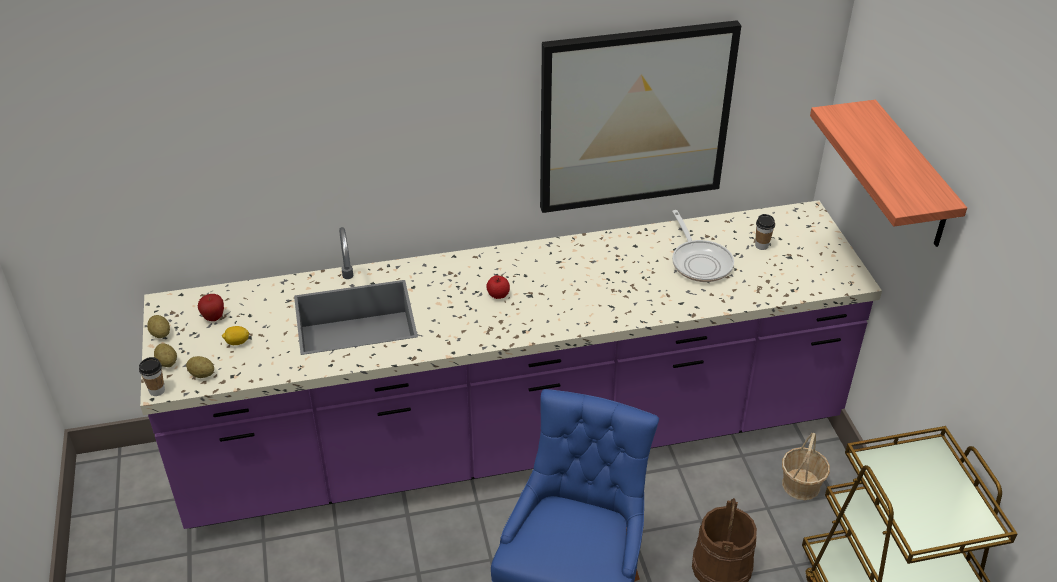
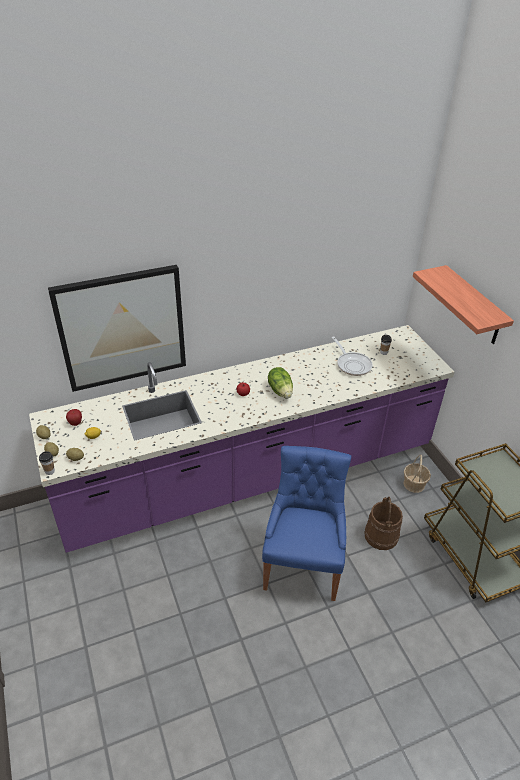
camera: 10 degrees left, 0 degrees up
picture [540,20,741,213] -> picture moved to [48,265,186,392]
none -> lettuce [268,367,293,399]

